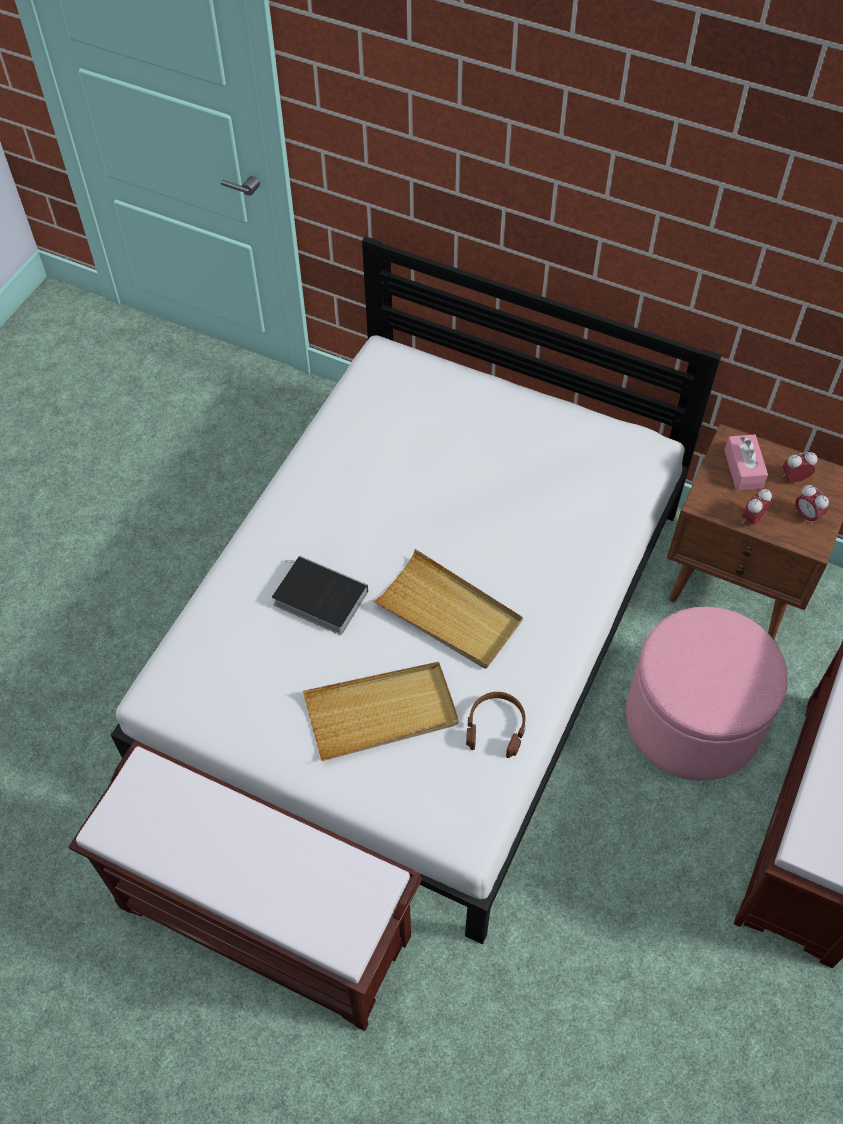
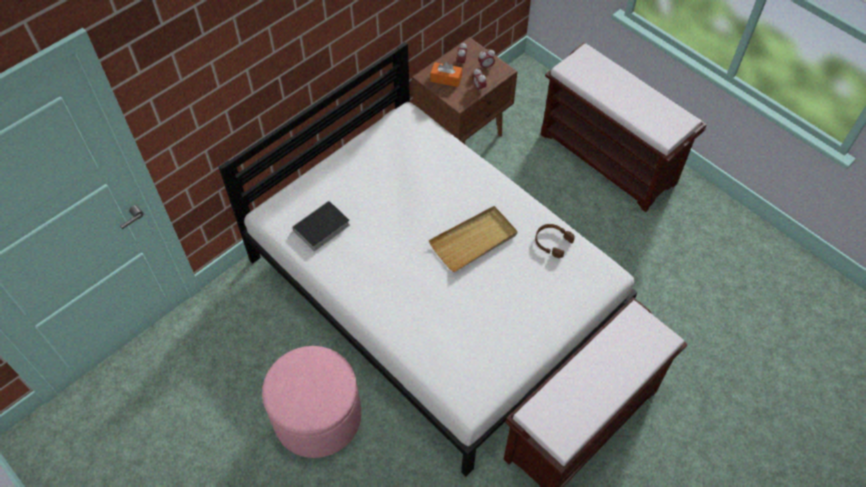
camera: 70 degrees left, 0 degrees up
book [272,555,368,635] -> book moved to [288,201,350,251]
beige tray [303,662,459,761] -> none
pink ottoman [626,606,788,781] -> pink ottoman moved to [262,346,361,458]
pink tissue box [724,434,768,490] -> orange tissue box [430,62,462,87]

